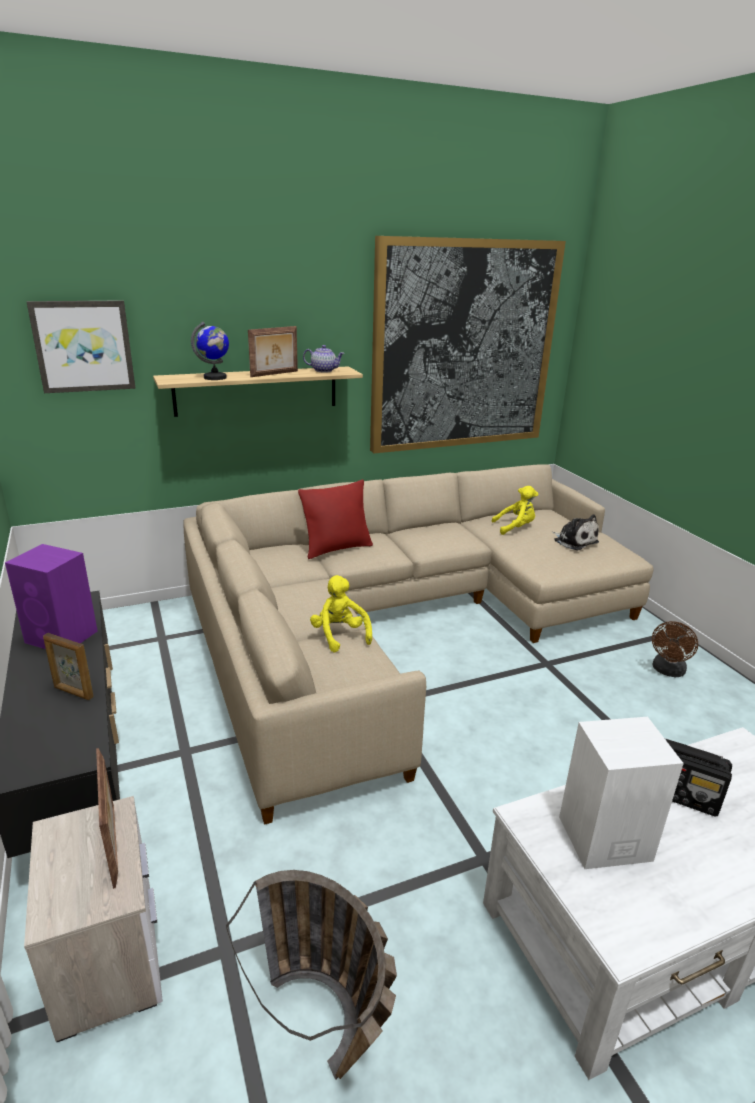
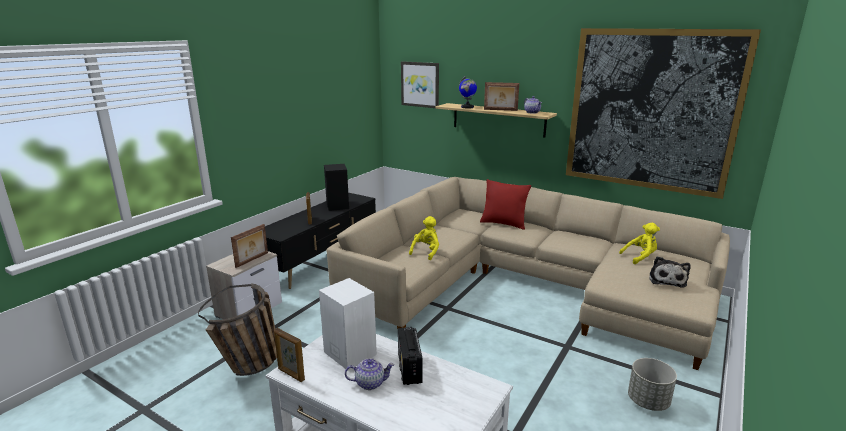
camera: 55 degrees right, 5 degrees down
purple speaker [5,544,97,649] -> black speaker [324,164,349,211]
yellow plush toy [492,486,538,535] -> yellow plush toy turned 60 degrees counterclockwise [619,223,660,264]
brown fan [652,621,698,677] -> grey planter [628,358,677,411]
none -> picture frame [274,328,305,382]
none -> teapot [345,358,394,390]

